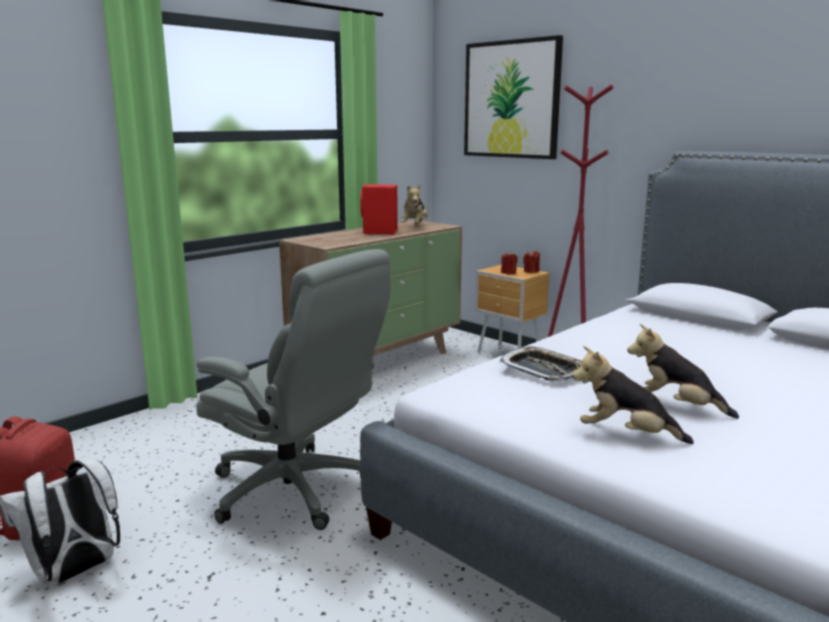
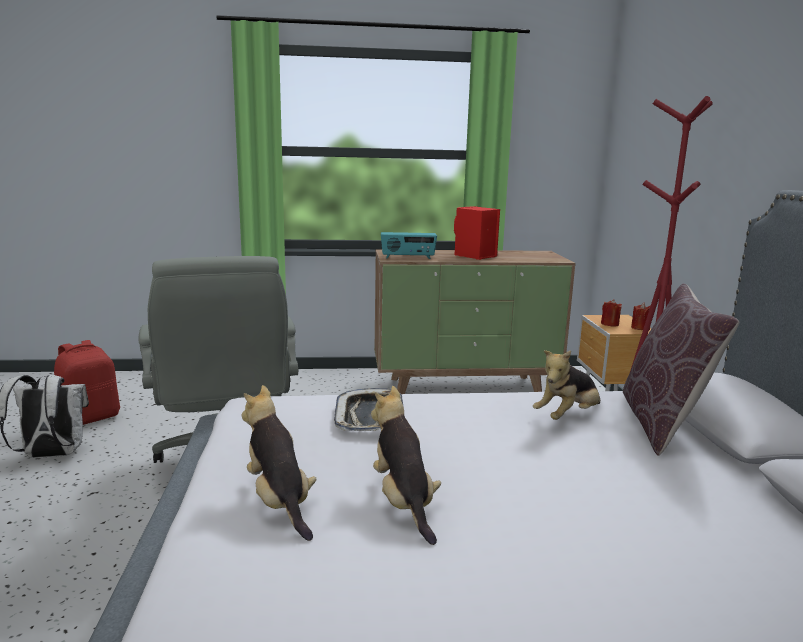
camera: 40 degrees right, 0 degrees up
plush toy [401,184,427,224] -> plush toy moved to [533,350,600,420]
picture [464,35,563,159] -> none
none -> radio [381,232,437,259]
none -> brown pillow [623,283,739,456]

